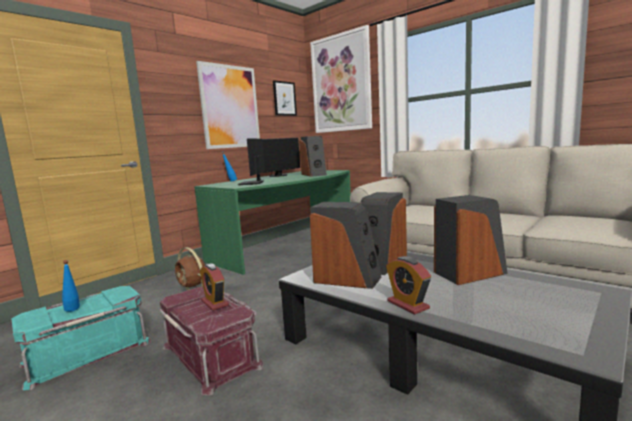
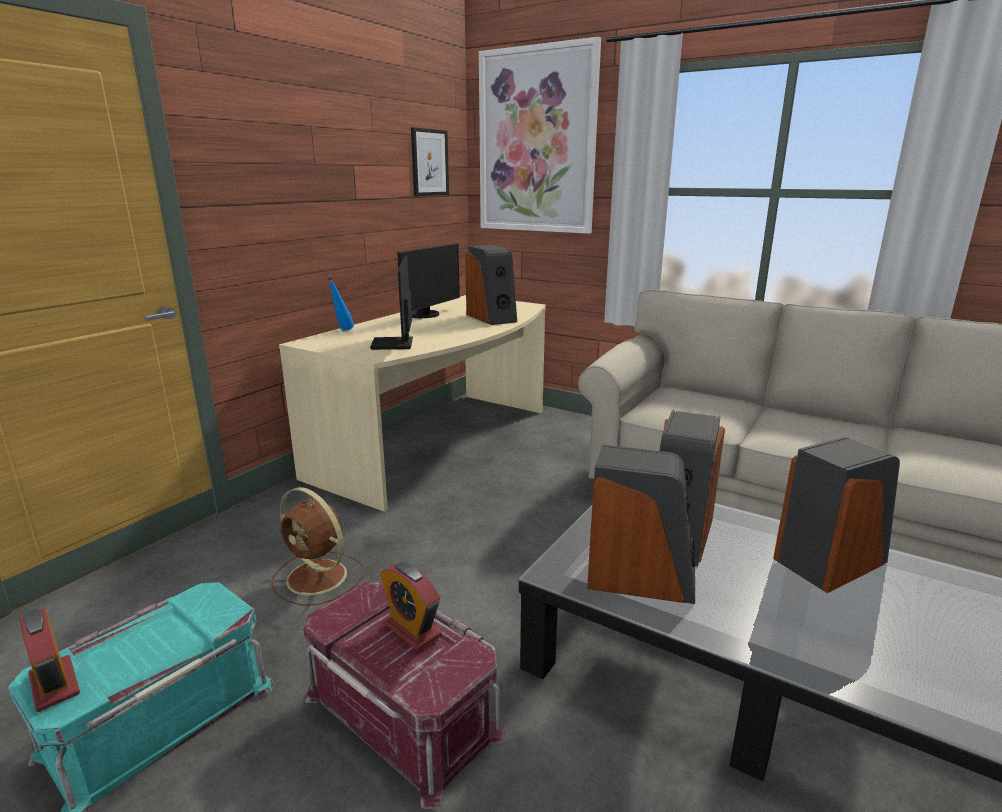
camera: 10 degrees left, 10 degrees up
blue bottle [62,260,80,312] -> none
green desk [194,170,351,275] -> beige desk [279,295,546,512]
picture [196,61,260,149] -> none
alarm clock [386,256,431,314] -> alarm clock moved to [20,608,80,712]

